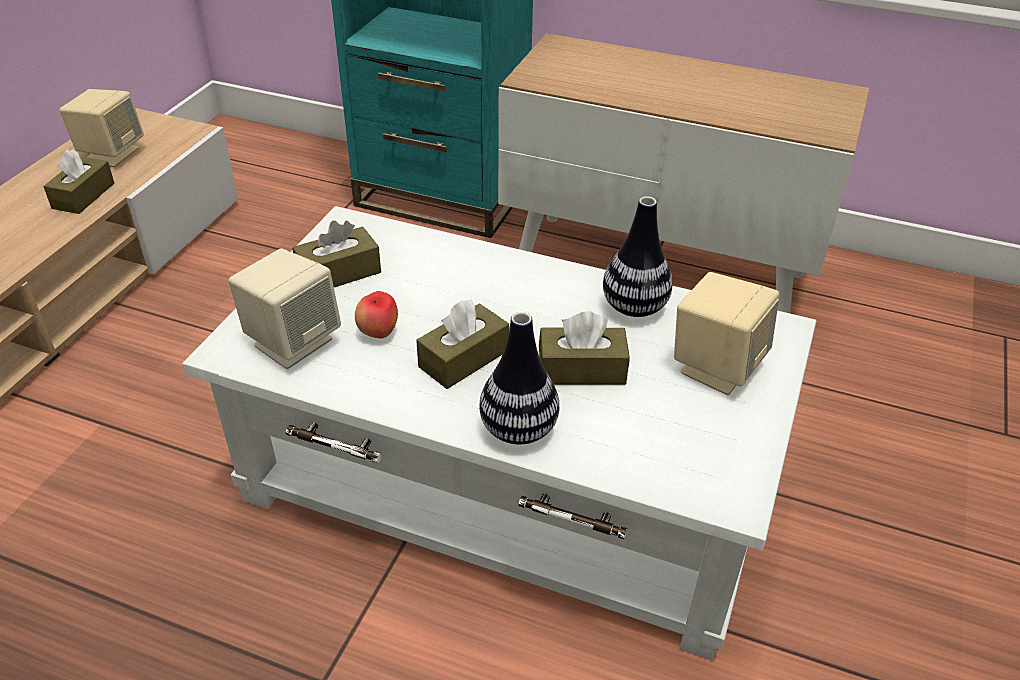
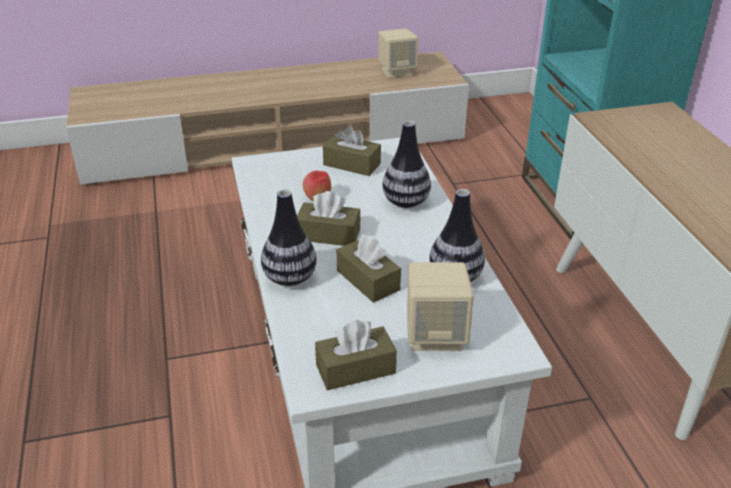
camera: 55 degrees right, 5 degrees down
brown tissue box [43,149,114,214] -> brown tissue box moved to [315,320,397,390]
beige speaker [229,248,341,369] -> none
none -> vase [382,121,431,208]

